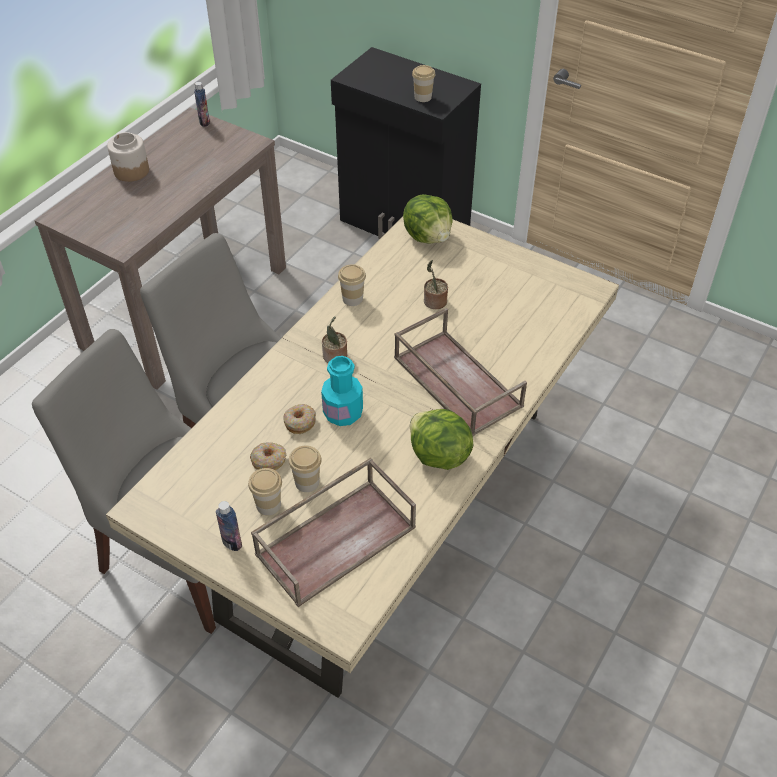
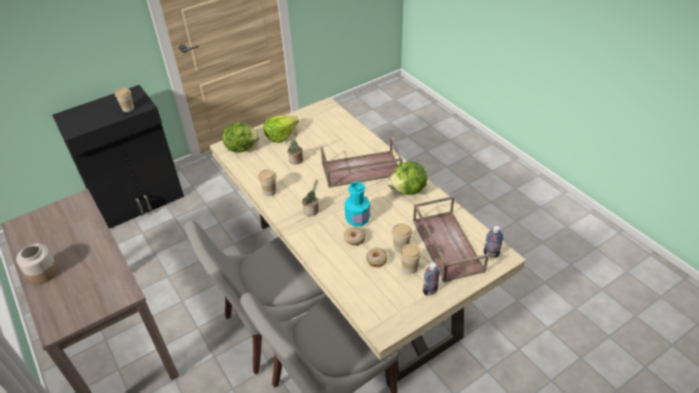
camera: 65 degrees left, 5 degrees down
bottle [194,82,210,127] -> bottle moved to [483,226,503,258]
none -> lettuce [264,115,299,143]

